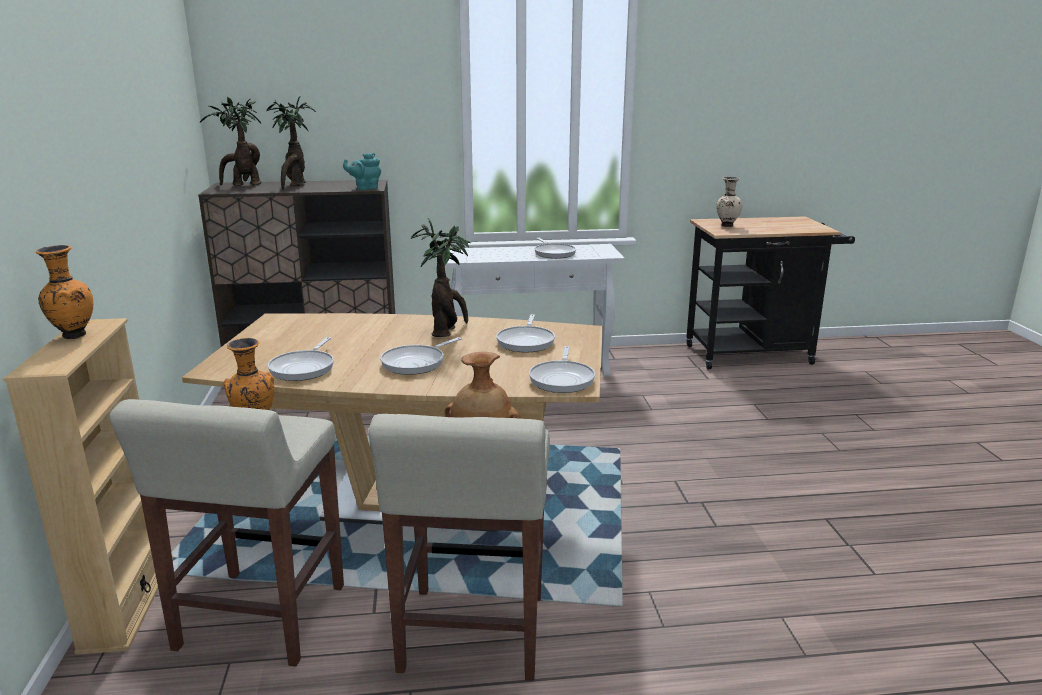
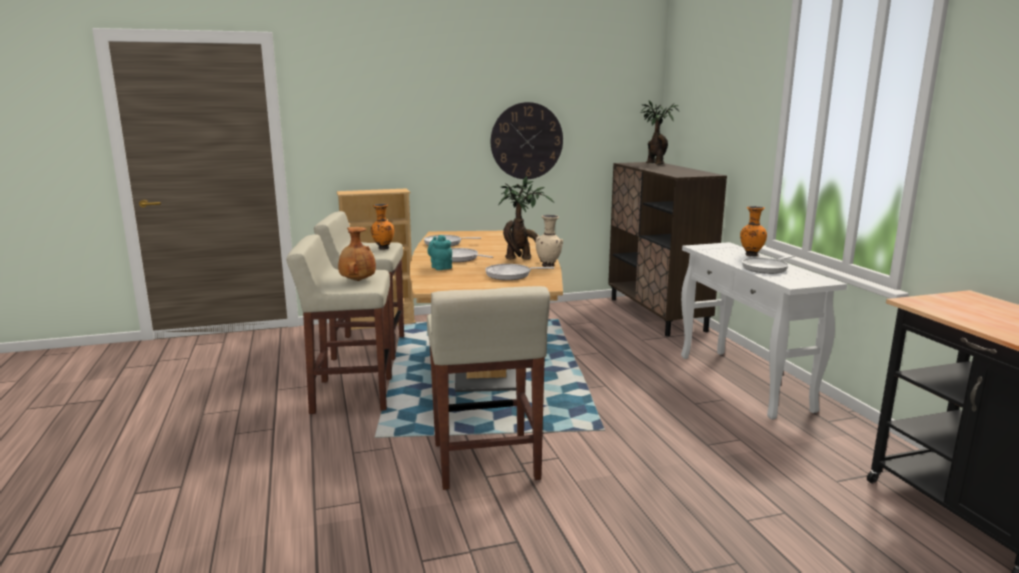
camera: 80 degrees right, 5 degrees down
orange vase [36,245,93,339] -> orange vase moved to [740,206,767,256]
potted plant [266,96,316,190] -> none
turquoise teapot [343,153,381,190] -> turquoise teapot moved to [427,235,452,270]
frying pan [529,346,595,393] -> none
beige vase [716,177,742,227] -> beige vase moved to [536,215,563,267]
none -> beige stool [427,286,550,490]
none -> wall clock [491,102,563,179]

